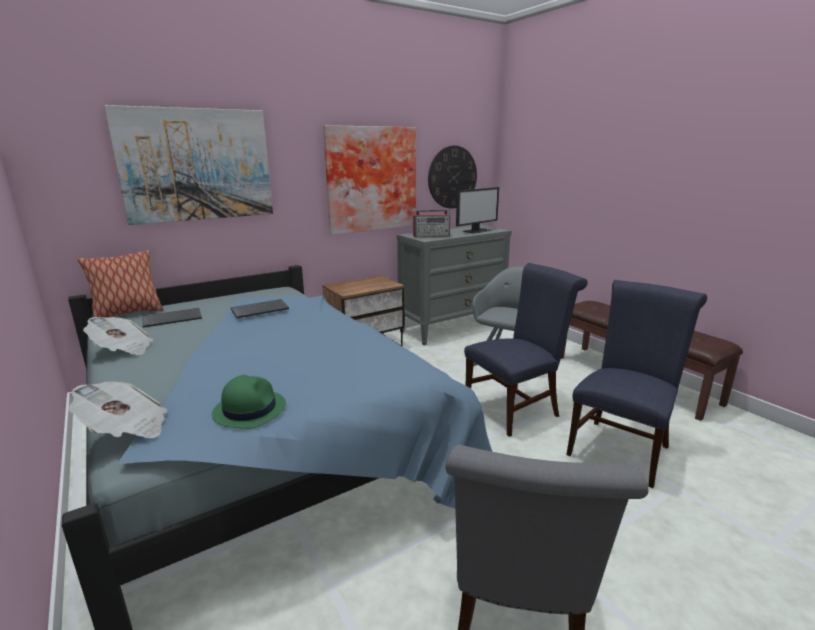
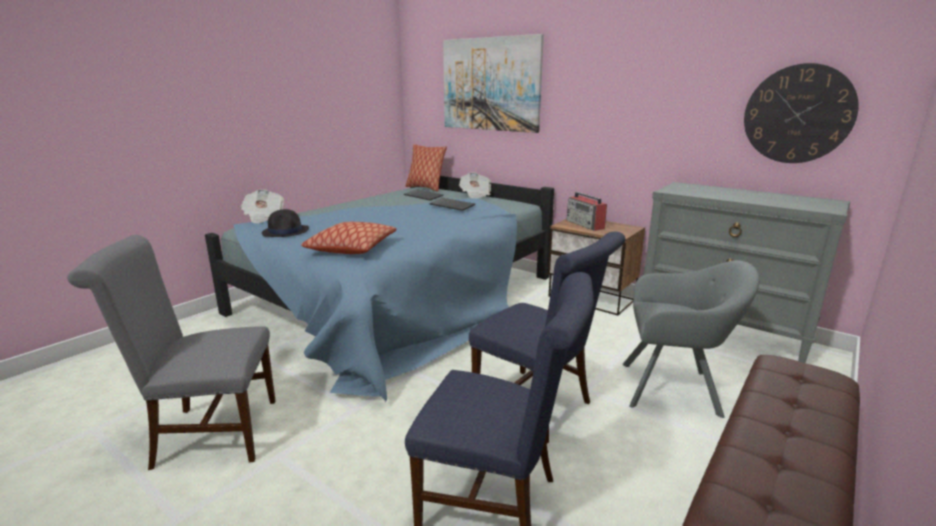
camera: 70 degrees right, 0 degrees up
newspaper [83,317,153,355] -> newspaper moved to [459,172,491,199]
green hat [212,375,286,429] -> black hat [262,209,309,237]
picture [323,125,416,235] -> none
radio [413,210,450,237] -> radio moved to [567,192,607,231]
monitor [456,187,499,234] -> none
none -> pillow [301,222,397,254]

